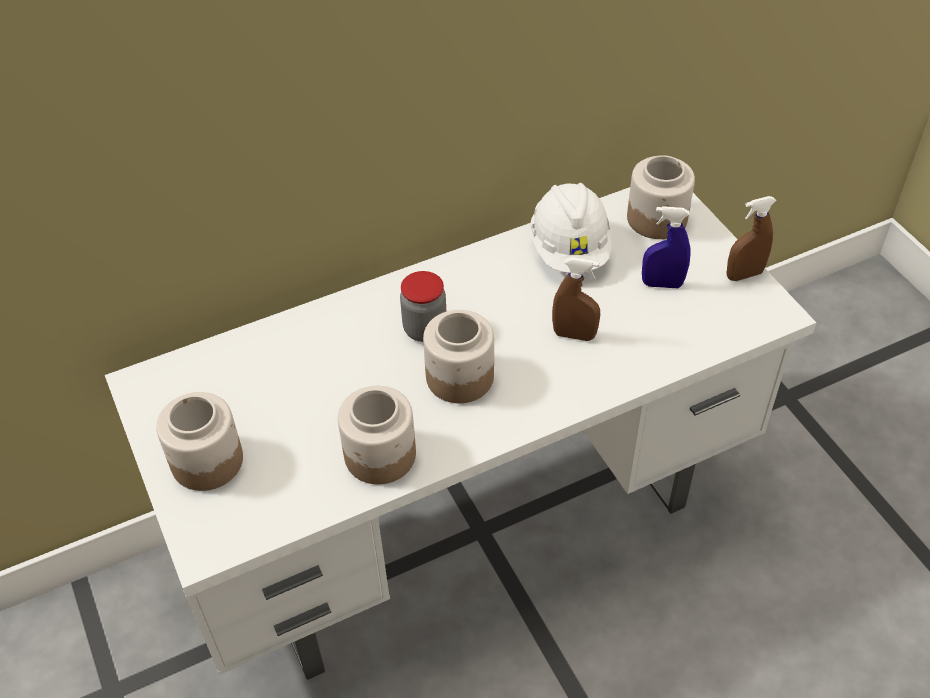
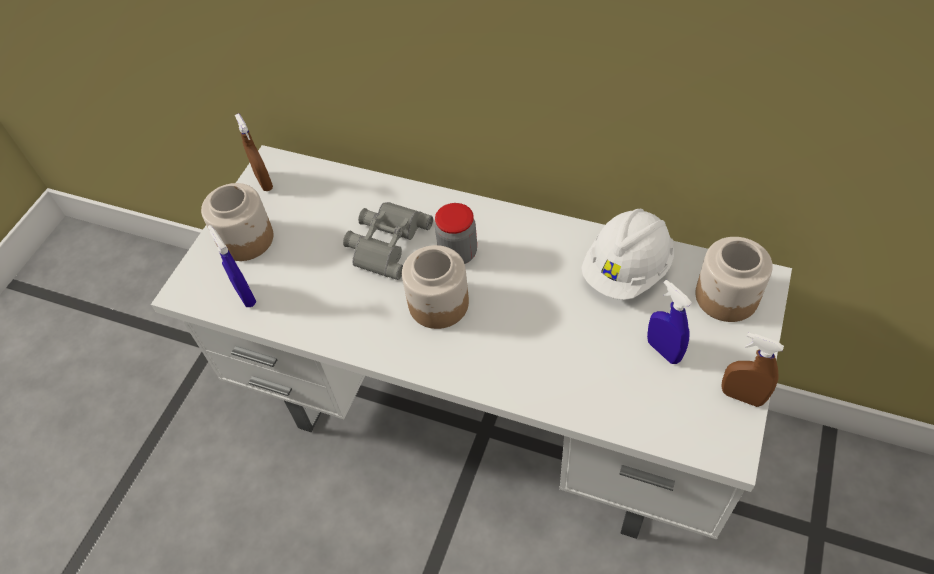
camera: 50 degrees right, 5 degrees up
jar [338,386,416,484] -> none
brown spray bottle [552,257,600,341] -> brown spray bottle moved to [235,114,273,191]
none -> blue spray bottle [208,225,256,307]
none -> grey binoculars [343,202,433,280]

